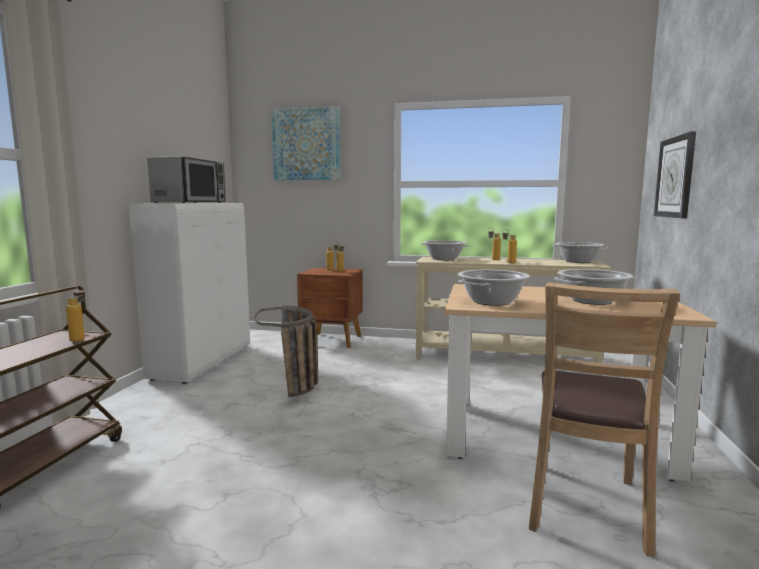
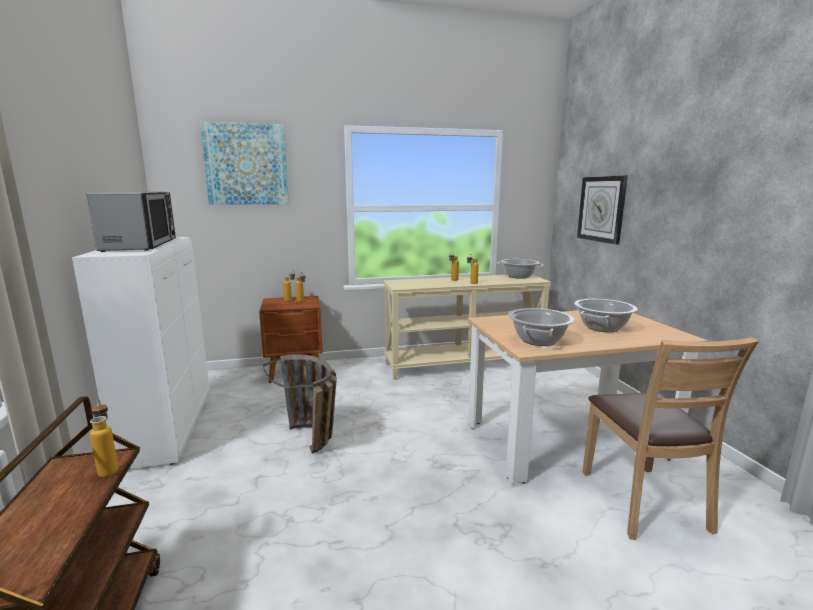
camera: 25 degrees left, 5 degrees up
cooking pot [421,240,470,260] -> none

